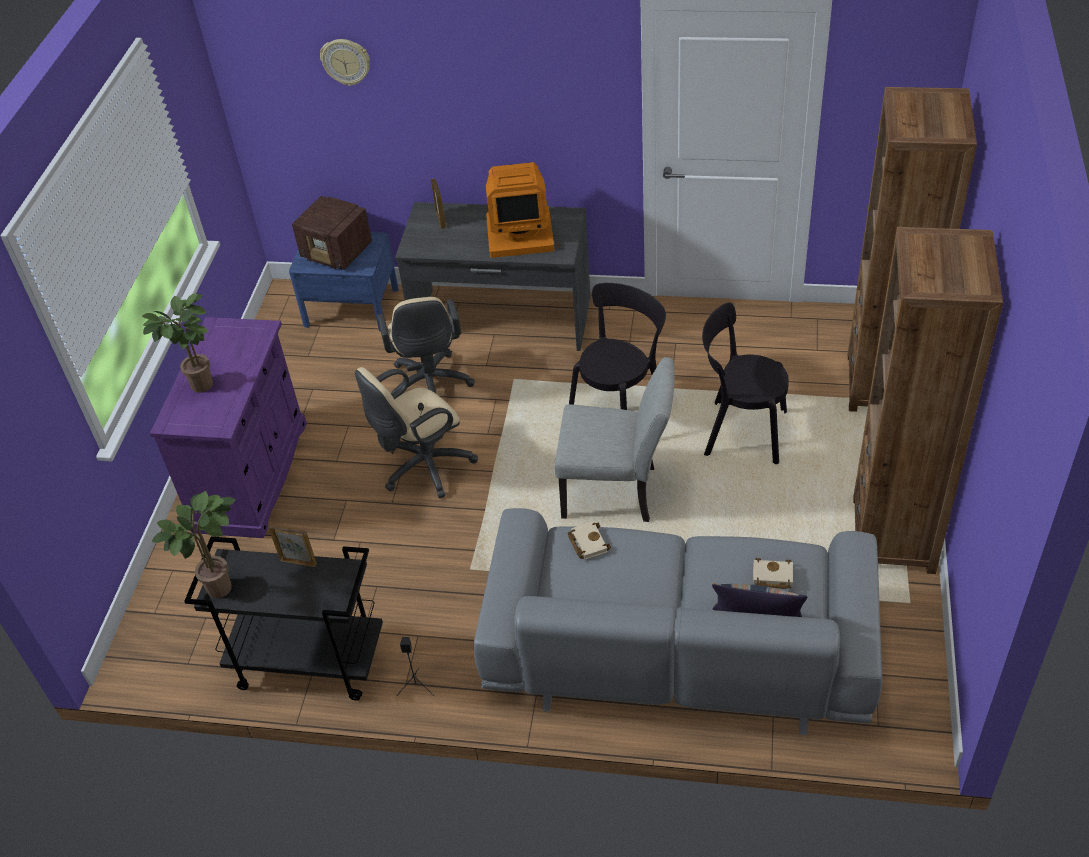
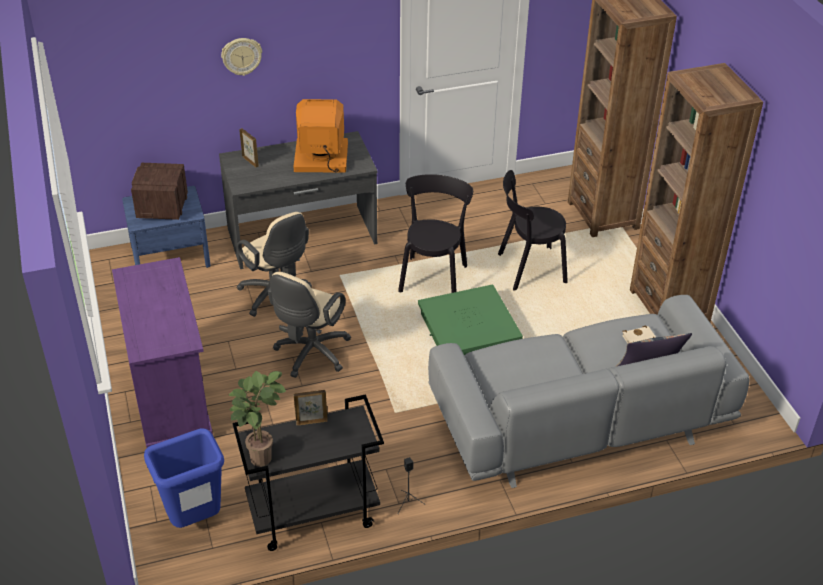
camera: 30 degrees left, 5 degrees down
potted plant [142,293,213,393] -> none
radio [292,196,372,270] -> radio turned 90 degrees clockwise [131,163,188,220]
wall clock [320,39,370,86] -> wall clock moved to [221,38,262,76]
monitor [486,162,555,258] -> monitor turned 150 degrees counterclockwise [294,99,348,173]
grey chair [555,357,674,522] -> green storage box [418,284,523,355]
beige book [567,521,611,559] -> none
none -> blue trash can [144,428,224,528]

